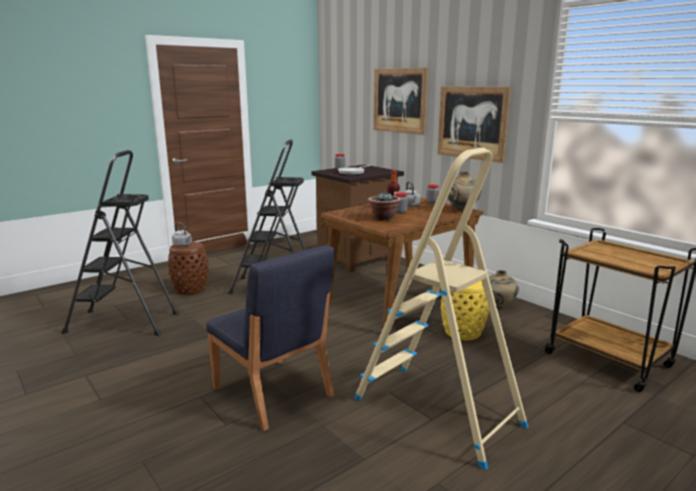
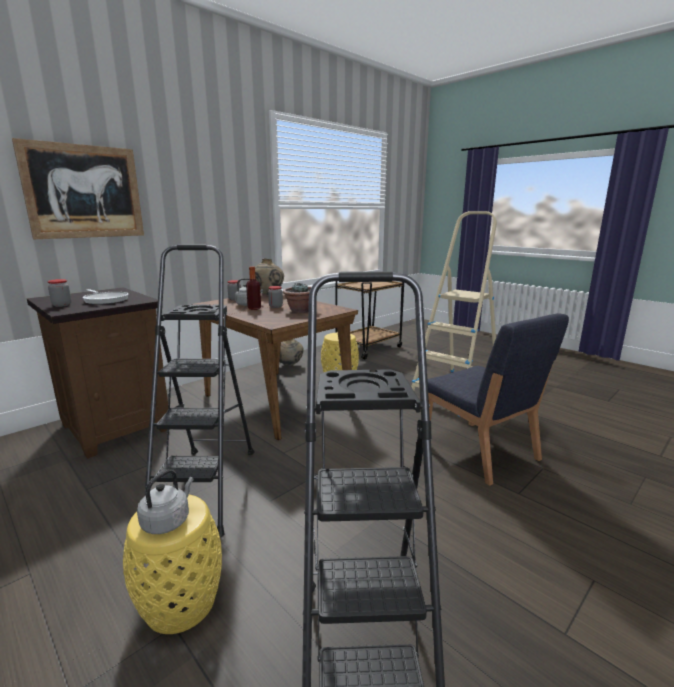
camera: 95 degrees left, 0 degrees up
brown stool [168,241,209,295] -> yellow stool [123,495,222,634]
blue chair [206,245,335,431] -> blue chair turned 105 degrees clockwise [427,313,569,486]
picture [438,86,511,163] -> none

